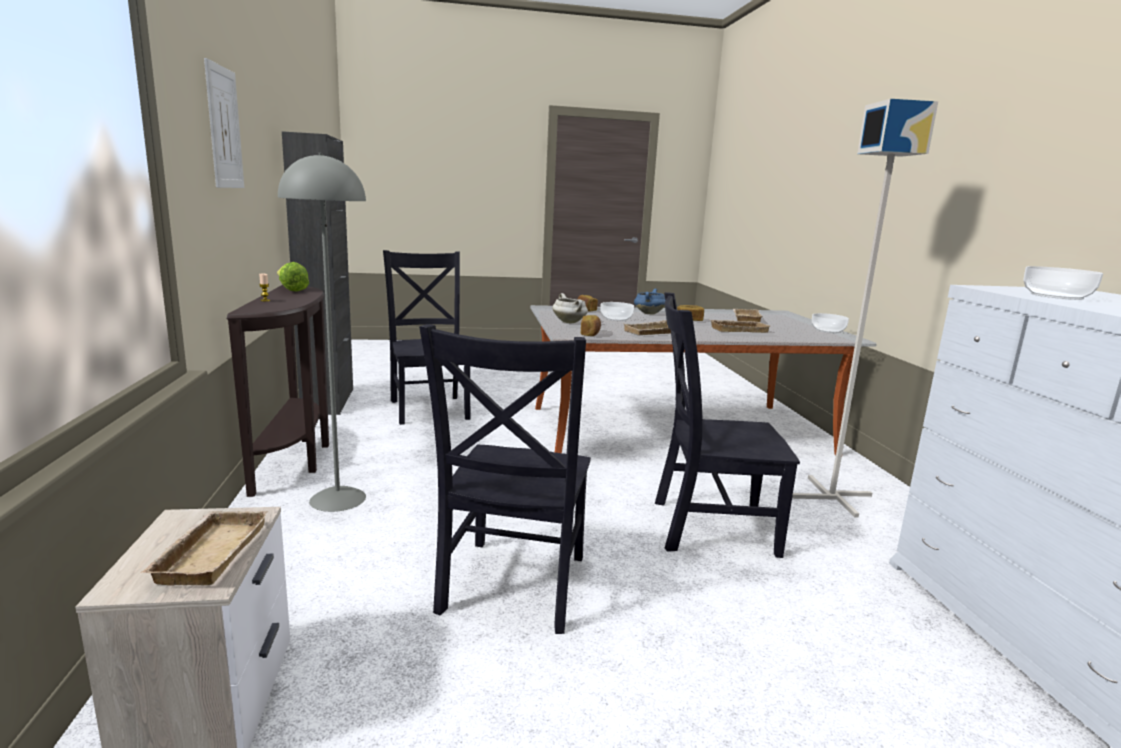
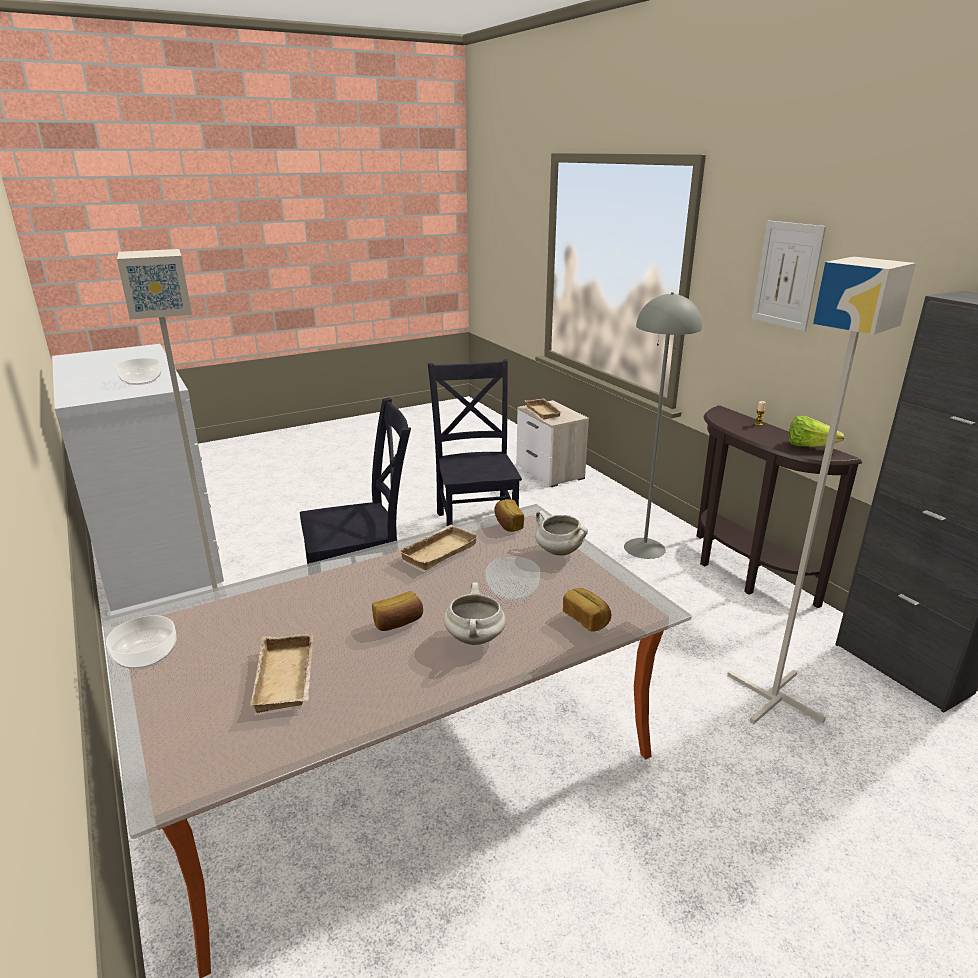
camera: 160 degrees right, 10 degrees up
black chair [383,250,471,425] -> grey floor lamp [727,257,916,724]
blue cooking pot [634,289,665,315] -> white cooking pot [444,583,506,645]
beige tray [710,320,770,333] -> none

